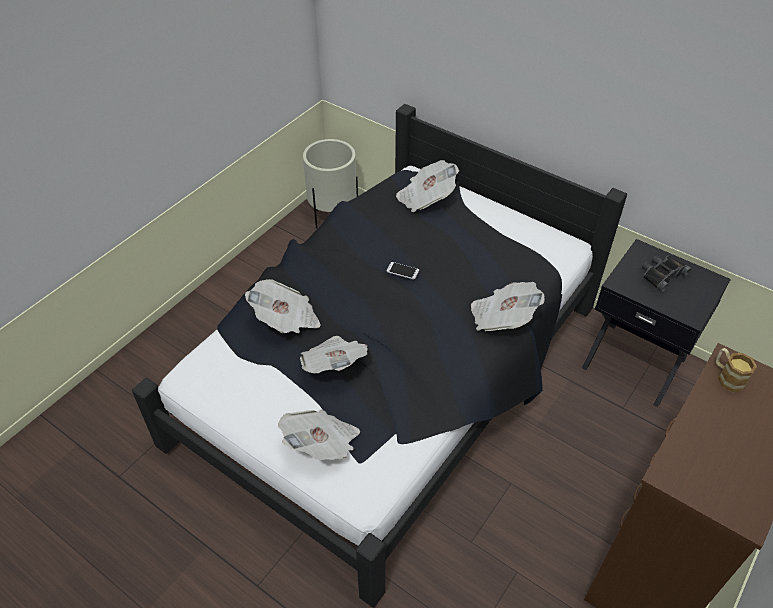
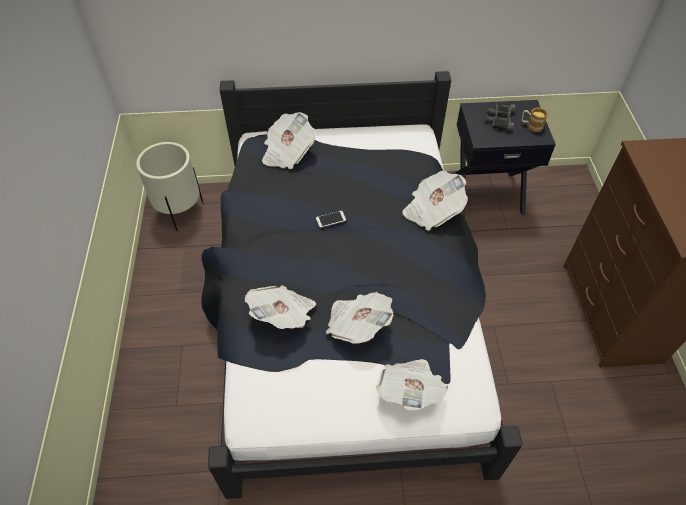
camera: 40 degrees left, 5 degrees up
mug [716,348,757,392] -> mug moved to [521,108,548,132]

